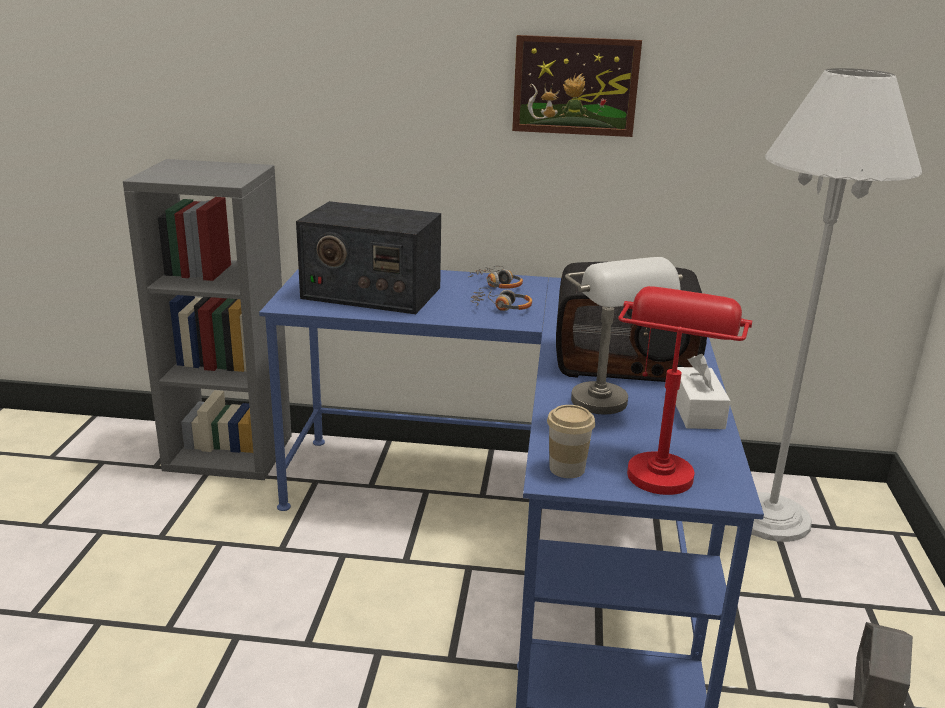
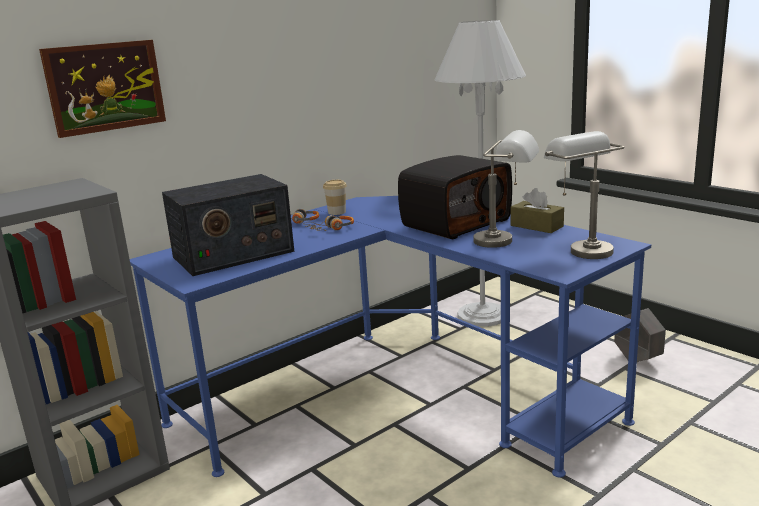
camera: 45 degrees left, 5 degrees down
picture [512,35,642,137] -> picture moved to [39,40,166,138]
cup [547,405,595,478] -> cup moved to [323,180,347,215]
red table lamp [618,286,752,495] -> grey table lamp [544,131,624,259]
white tissue box [676,354,731,429] -> brown tissue box [511,188,564,233]

